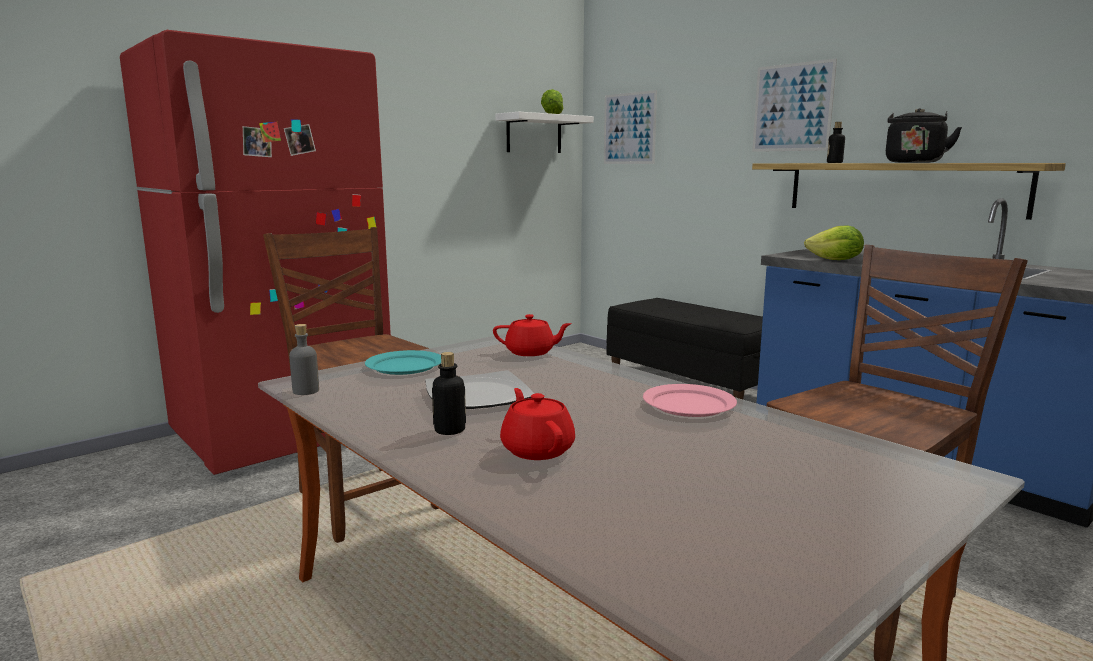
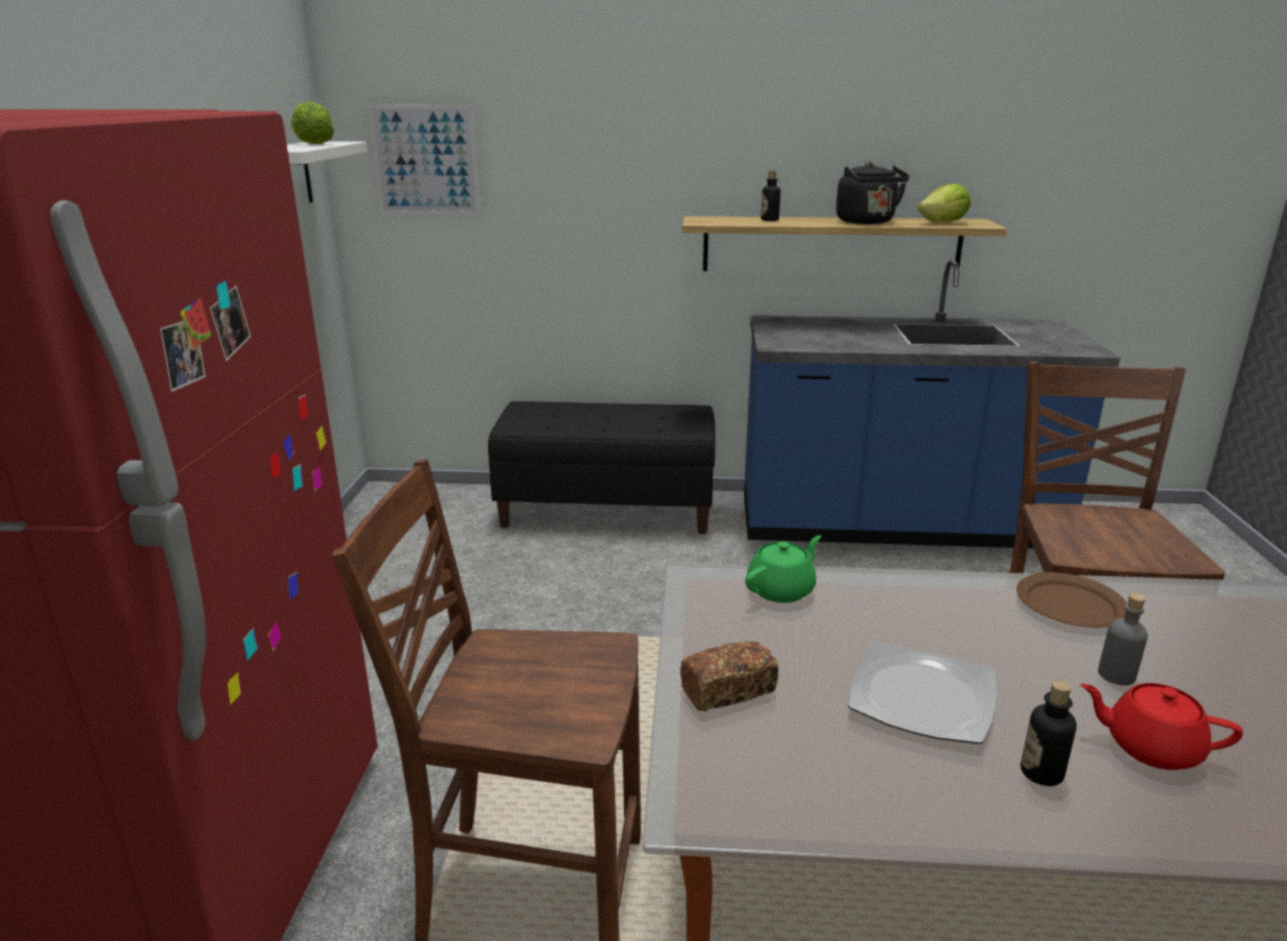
camera: 45 degrees left, 10 degrees up
grey bottle [289,324,319,395] -> grey bottle moved to [1098,593,1148,686]
turquoise plate [365,350,441,375] -> bread [680,641,779,711]
red teapot [493,314,572,356] -> green teapot [745,535,821,603]
pink plate [643,384,737,417] -> brown plate [1017,572,1128,628]
picture [752,58,837,152] -> none
lettuce [804,226,864,260] -> lettuce moved to [918,183,971,223]

